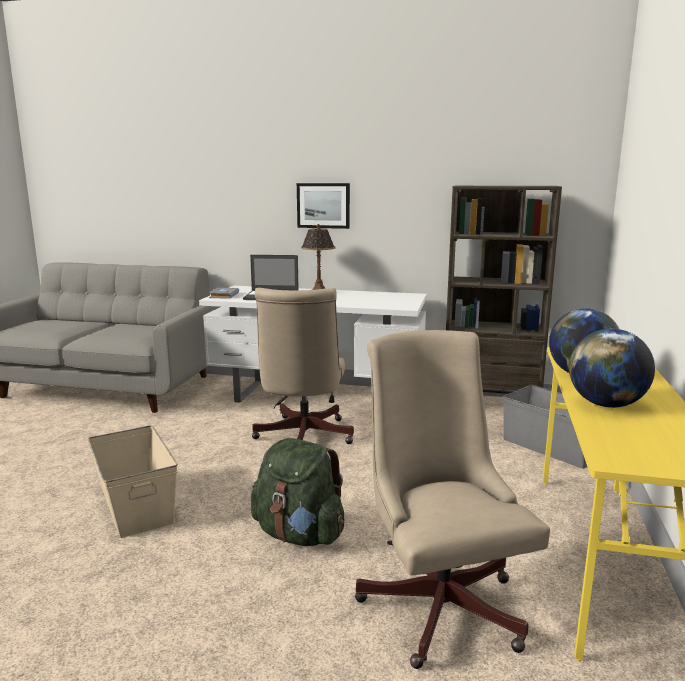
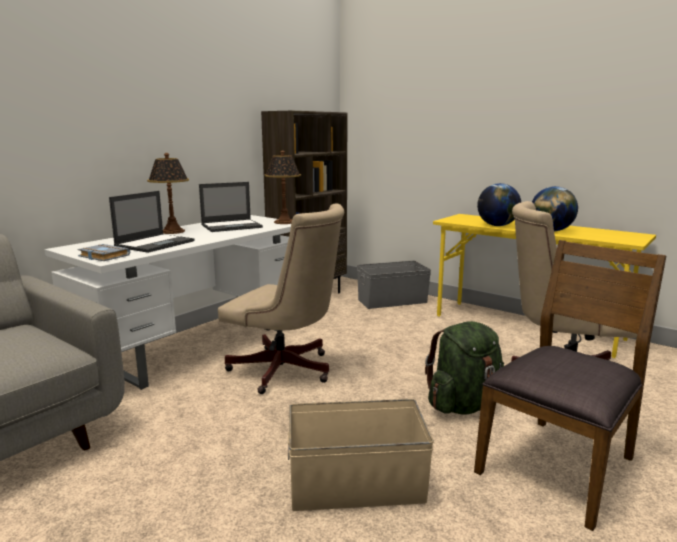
camera: 65 degrees left, 0 degrees up
picture [297,183,350,229] -> none
none -> laptop [199,182,263,232]
none -> table lamp [265,150,301,224]
none -> brown chair [474,240,666,531]

